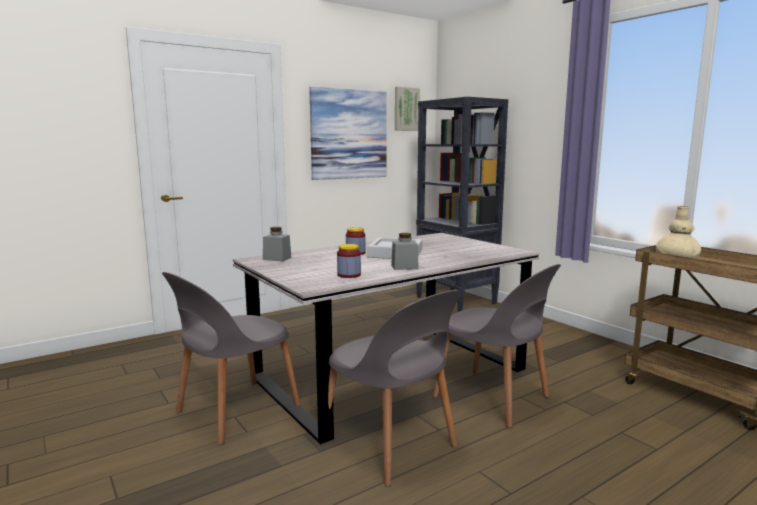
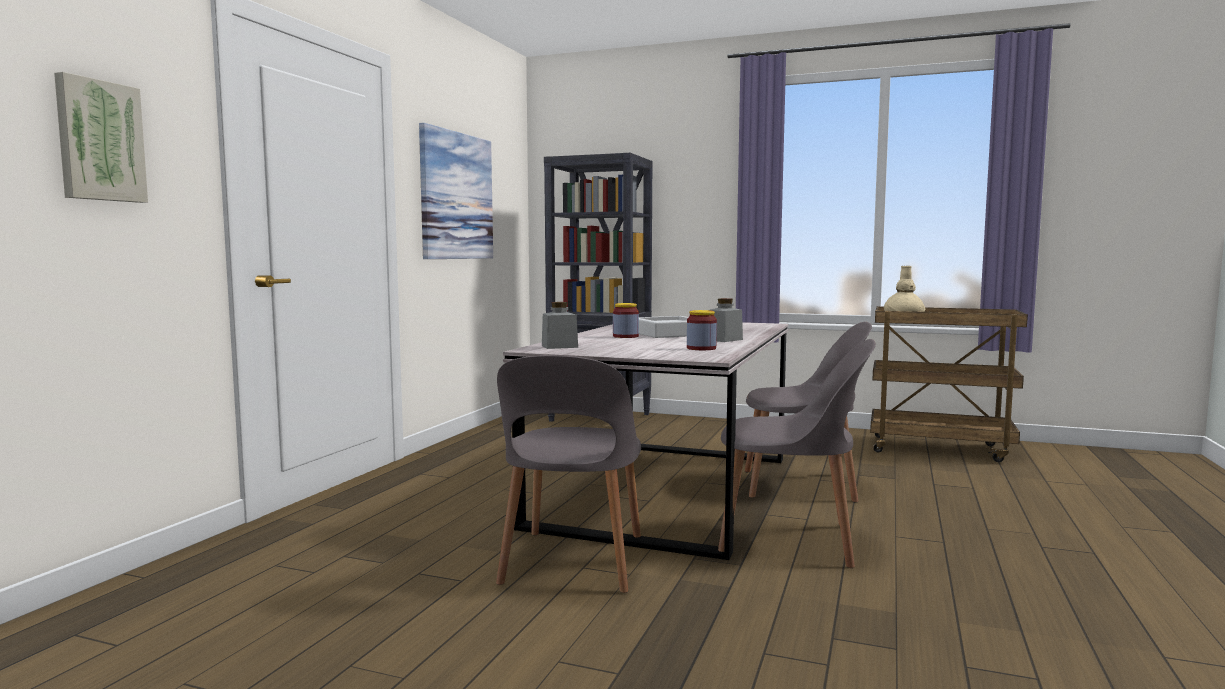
camera: 35 degrees left, 5 degrees down
picture [395,87,420,131] -> picture moved to [54,72,148,203]

